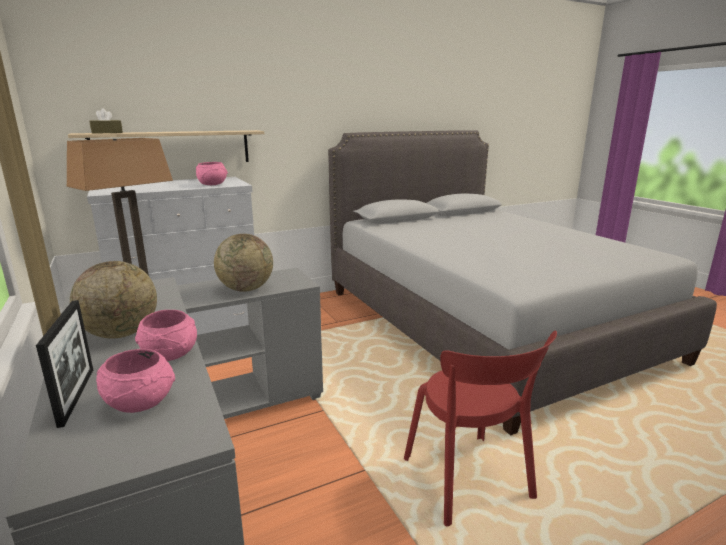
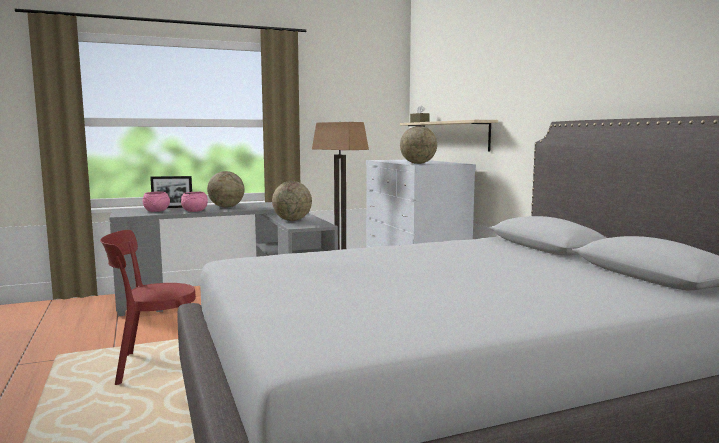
camera: 95 degrees right, 10 degrees down
pink bowl [196,162,228,185] -> globe [400,126,437,164]

